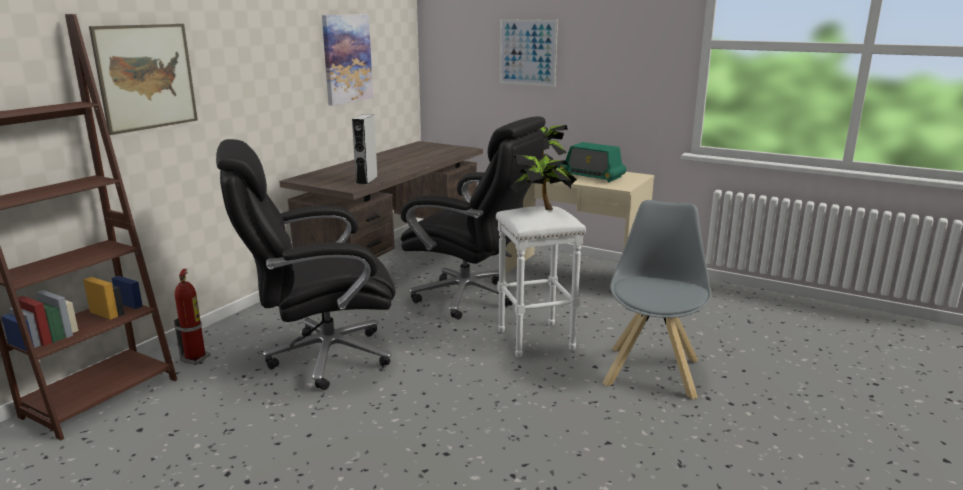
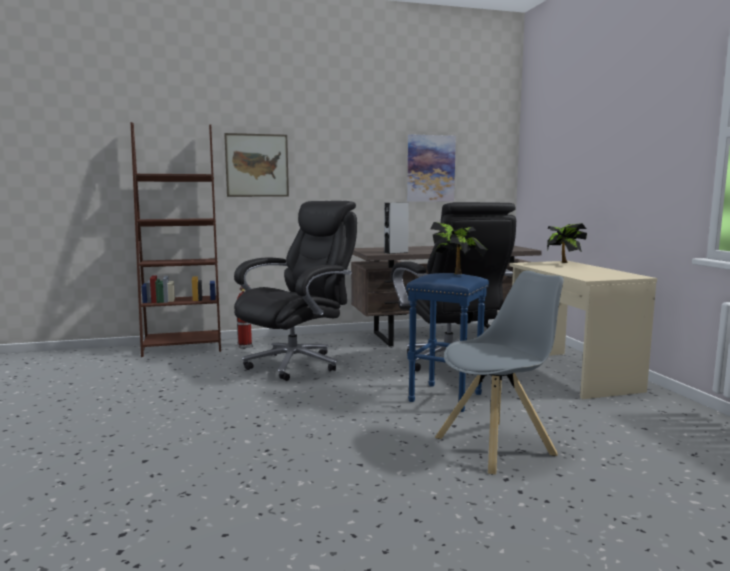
camera: 45 degrees right, 10 degrees down
black office chair [216,139,396,390] -> black office chair turned 105 degrees clockwise [234,201,357,381]
white stool [496,206,586,358] -> blue stool [406,273,489,412]
picture [500,19,558,86] -> none
radio [558,142,627,182] -> none

